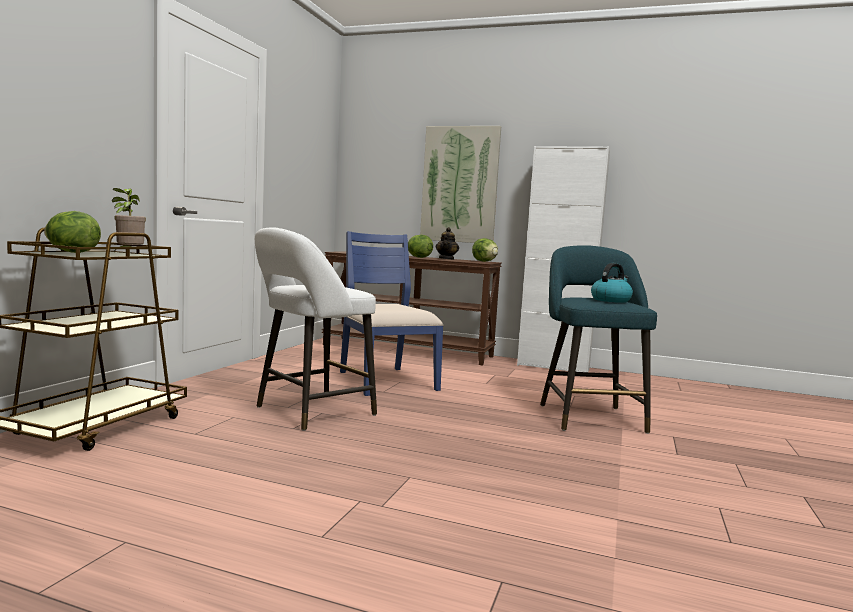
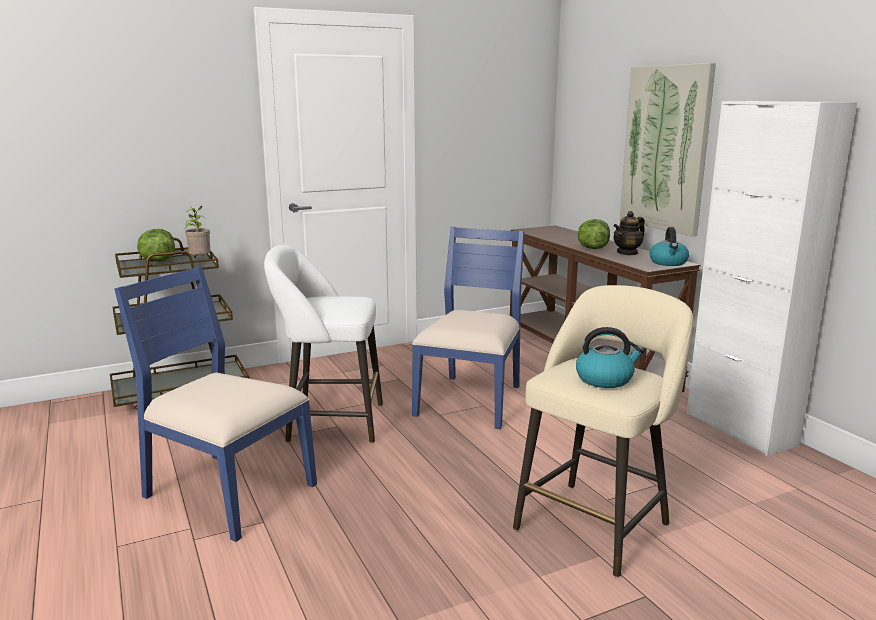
camera: 45 degrees right, 10 degrees up
lettuce [472,238,498,262] -> kettle [650,227,689,266]
turquoise stool [540,245,657,434] -> beige stool [513,285,693,578]
none -> blue chair [114,266,317,542]

